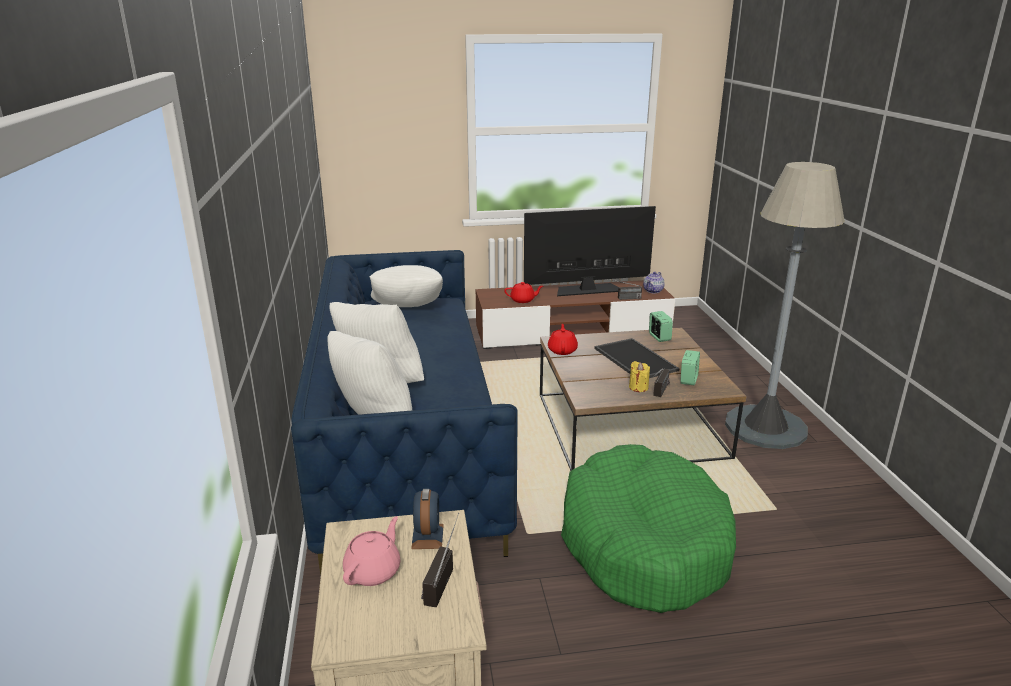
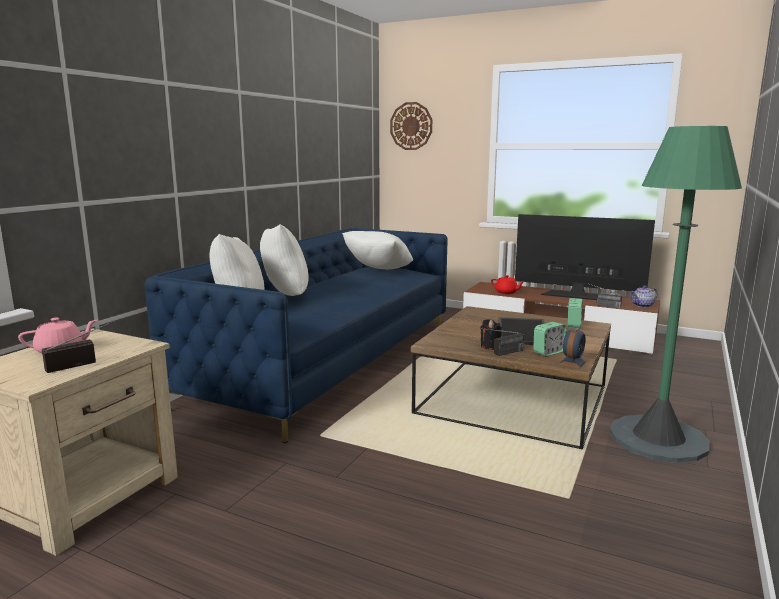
camera: 35 degrees right, 10 degrees down
alarm clock [411,489,444,549] -> alarm clock moved to [559,328,586,369]
red teapot [548,324,578,355] -> none
green dog bed [561,444,736,613] -> none
yellow candle [629,361,650,392] -> black candle [480,319,502,350]
grey floor lamp [725,162,845,449] -> green floor lamp [610,126,742,463]
none -> wall clock [390,102,432,150]

